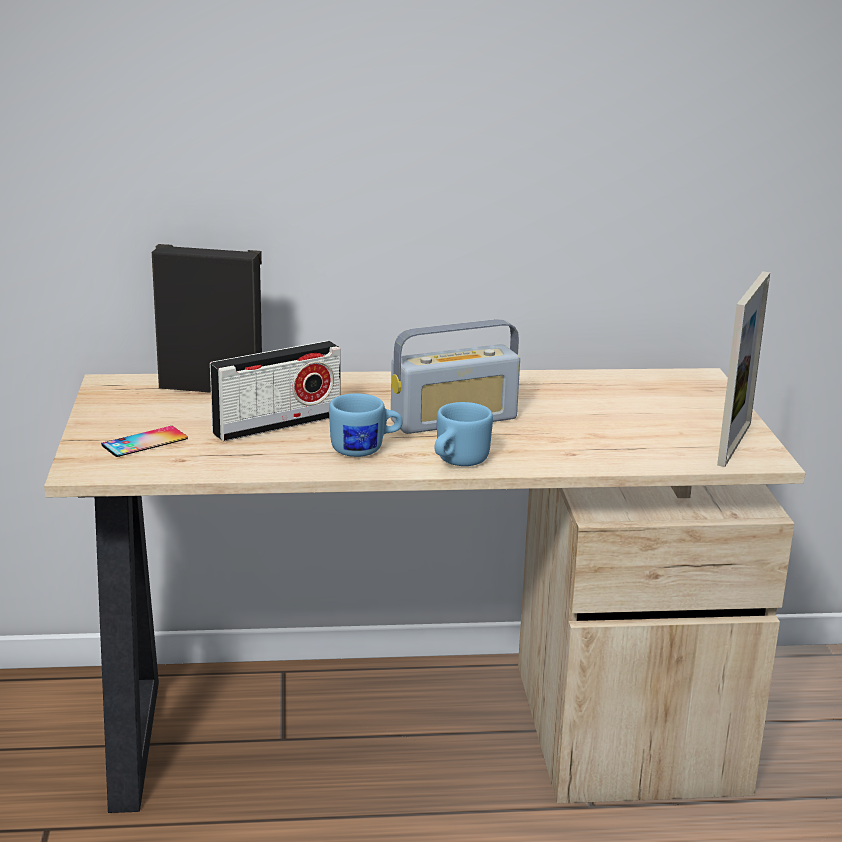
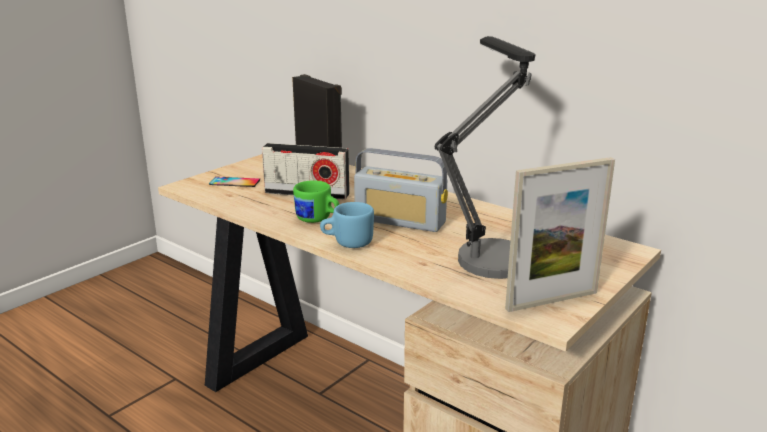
camera: 45 degrees right, 0 degrees up
blue mug [329,393,403,457] -> green mug [293,180,339,223]
none -> table lamp [435,36,536,279]

